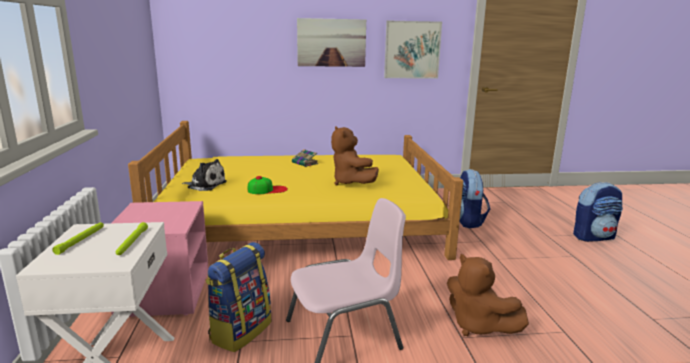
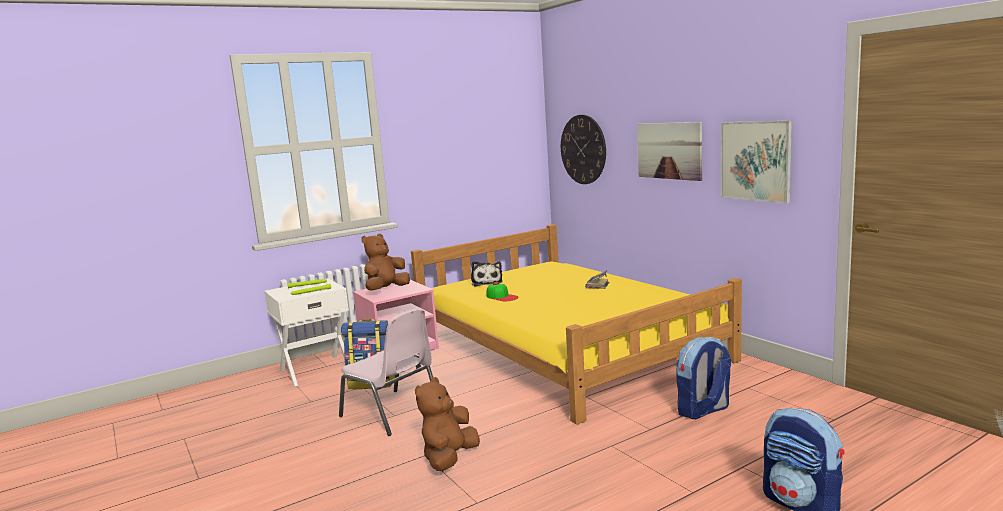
camera: 65 degrees right, 5 degrees down
brown plush toy [331,126,379,186] -> brown plush toy moved to [361,234,410,291]
none -> wall clock [561,115,606,184]

